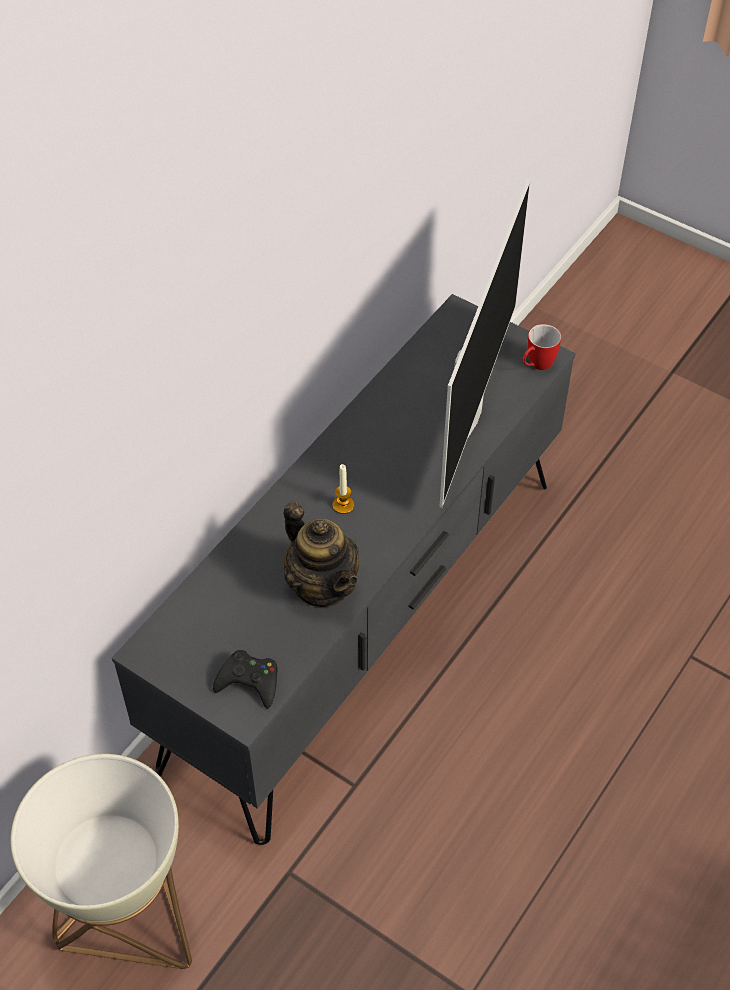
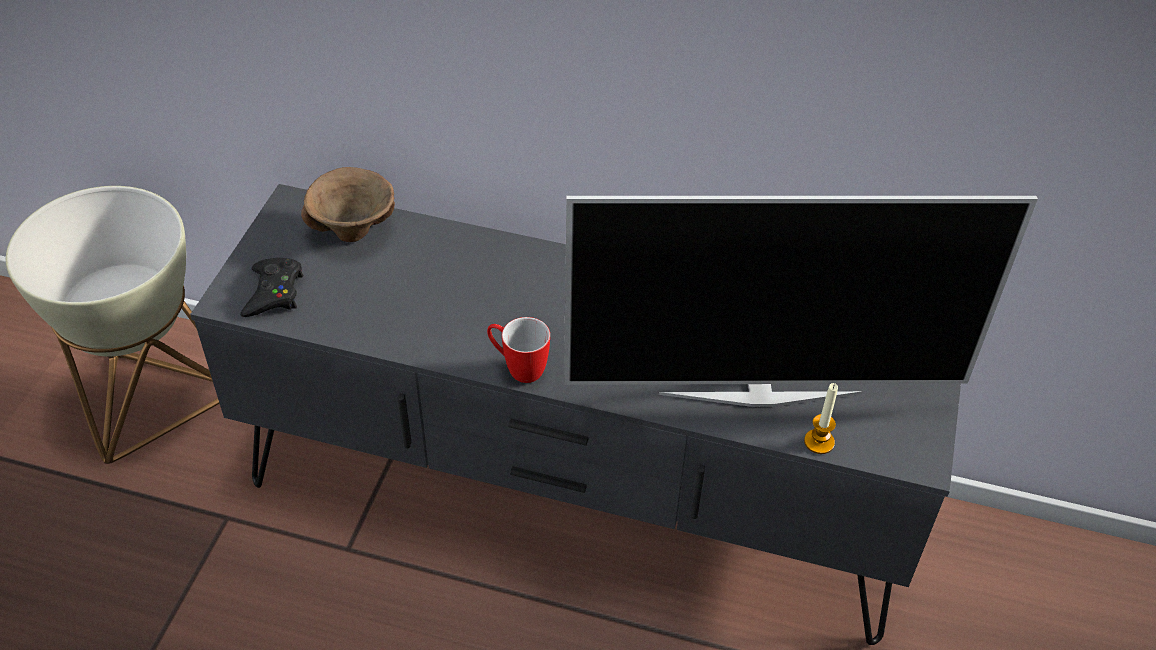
camera: 70 degrees right, 5 degrees down
teapot [283,502,359,607] -> none
candle [333,464,354,514] -> candle moved to [804,383,838,454]
mug [522,324,561,370] -> mug moved to [487,317,550,383]
none -> brown bowl [301,167,395,242]

